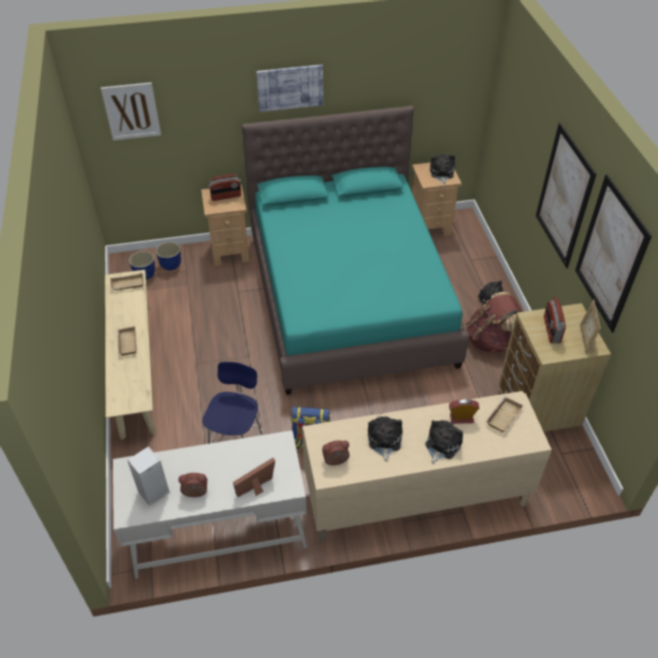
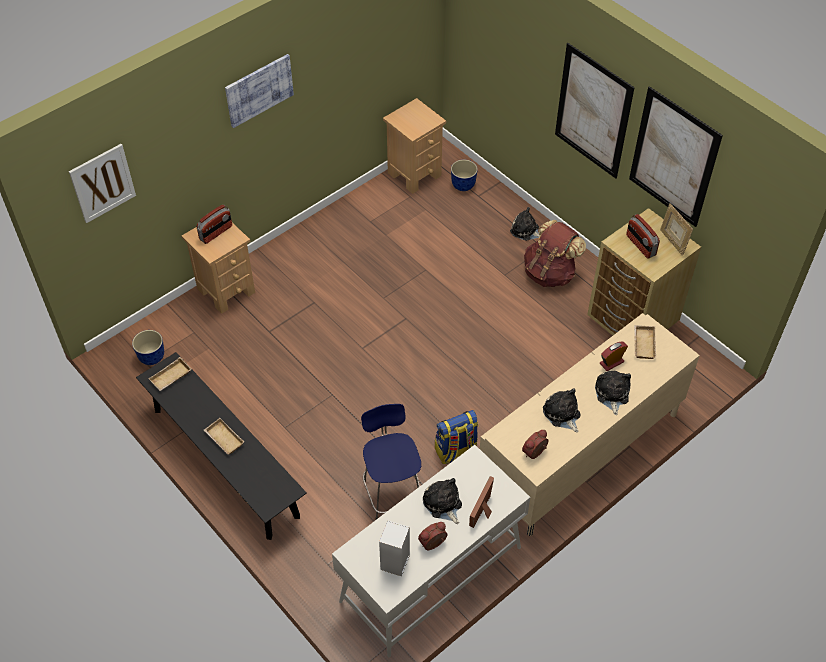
camera: 30 degrees left, 5 degrees up
beige bench [105,270,157,440] -> black bench [136,352,307,540]
planter [156,242,181,270] -> planter moved to [451,160,478,191]
turquoise bed [242,106,470,395] -> none
plush toy [430,154,455,184] -> plush toy moved to [423,478,462,524]

